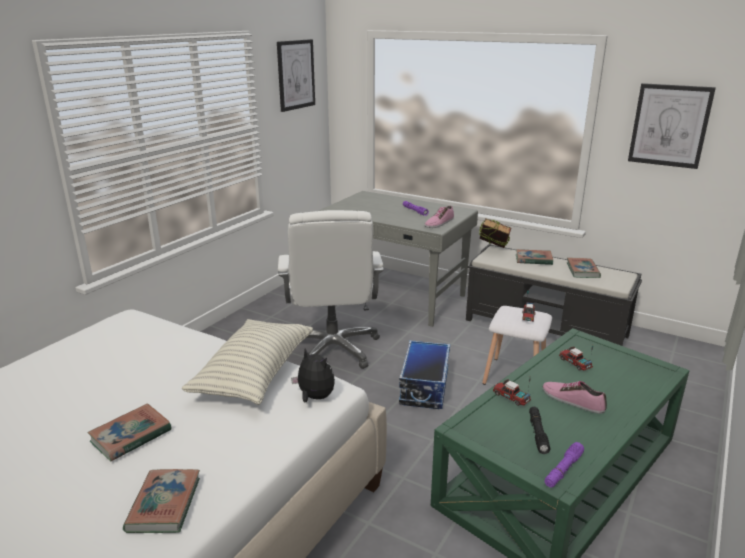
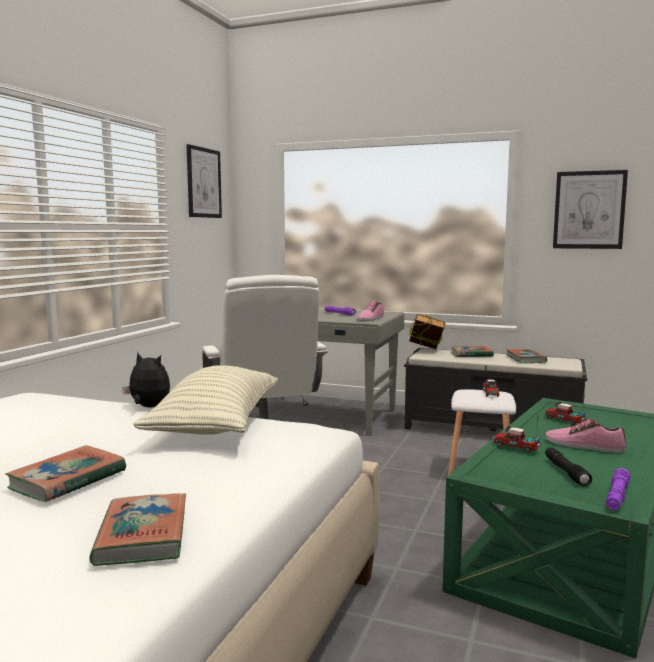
camera: 10 degrees left, 15 degrees down
plush toy [291,348,335,403] -> plush toy moved to [122,353,170,407]
storage box [399,340,450,409] -> none

